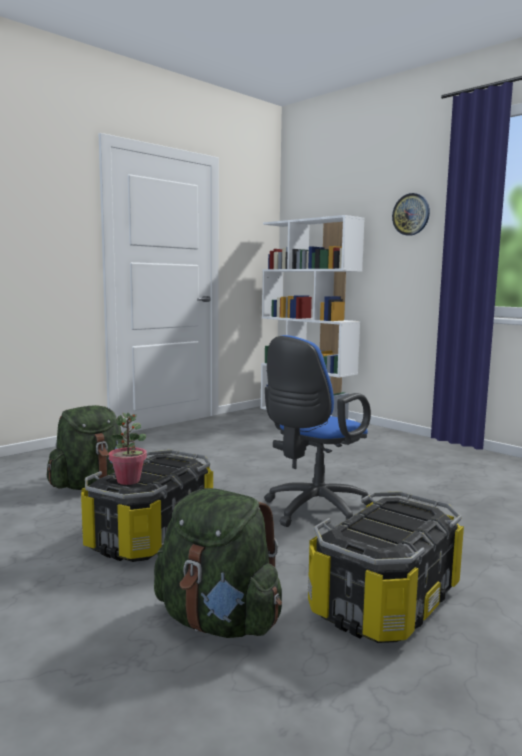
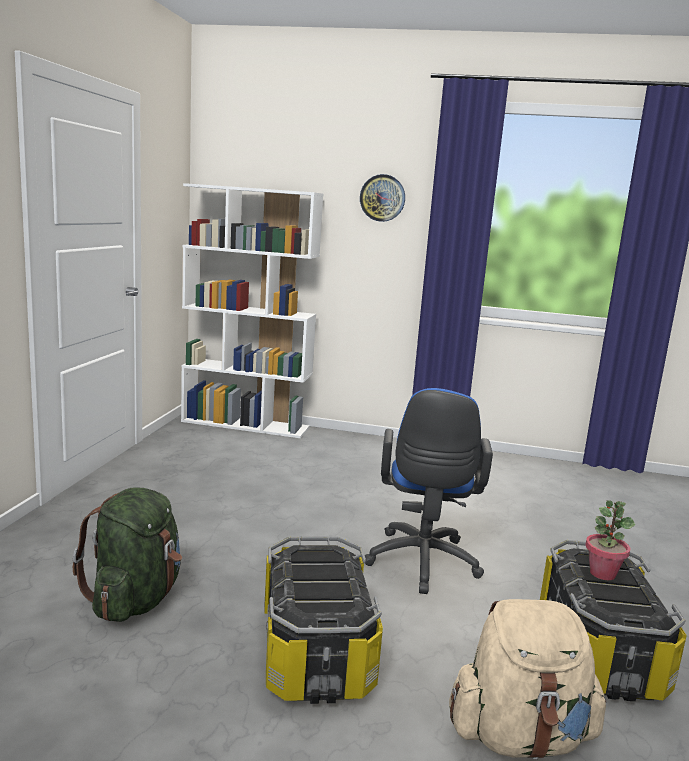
camera: 35 degrees left, 5 degrees up
potted plant [109,413,147,485] -> potted plant moved to [585,500,635,580]
green backpack [154,488,282,638] -> beige backpack [449,599,607,759]

